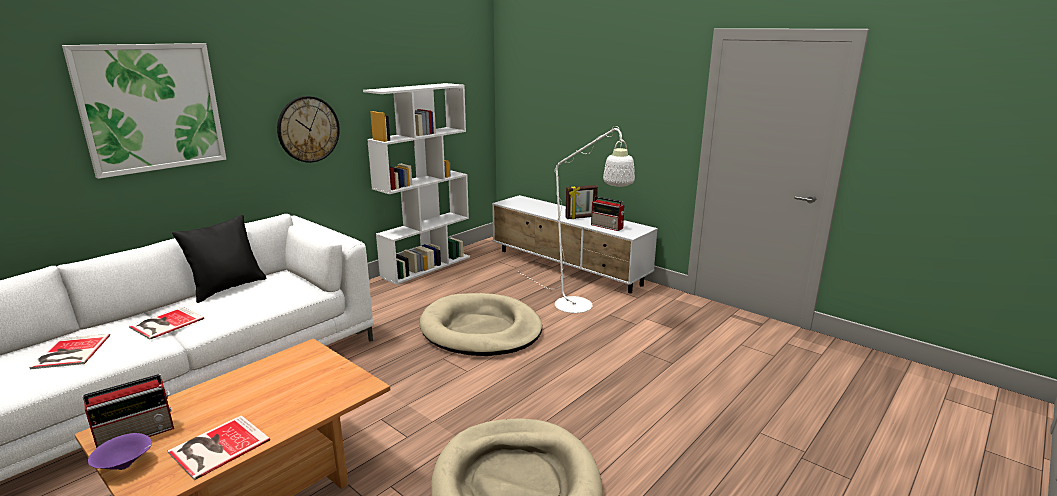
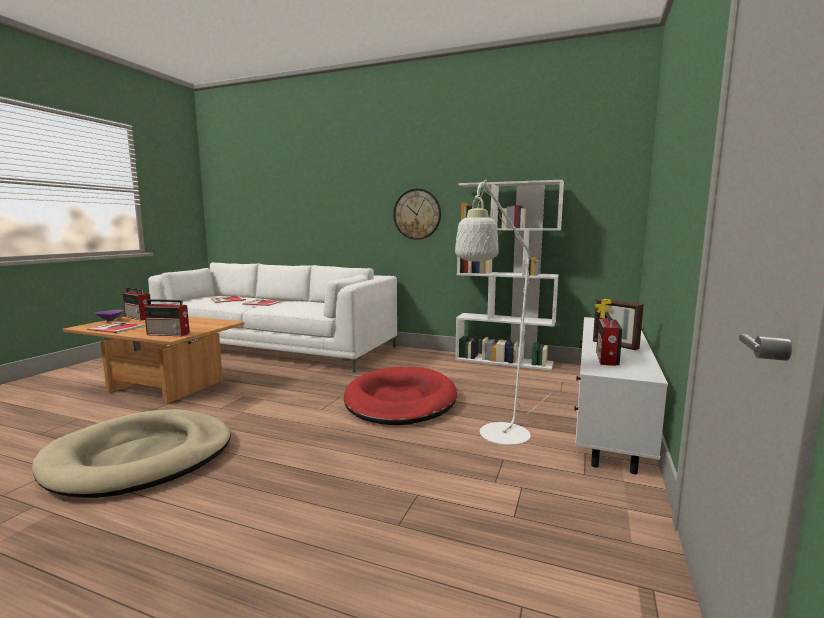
camera: 70 degrees right, 10 degrees down
picture [62,43,226,179] -> none
black pillow [172,215,266,303] -> none
beige dog bed [420,293,542,356] -> red dog bed [344,367,457,425]
none -> radio [144,299,190,336]

